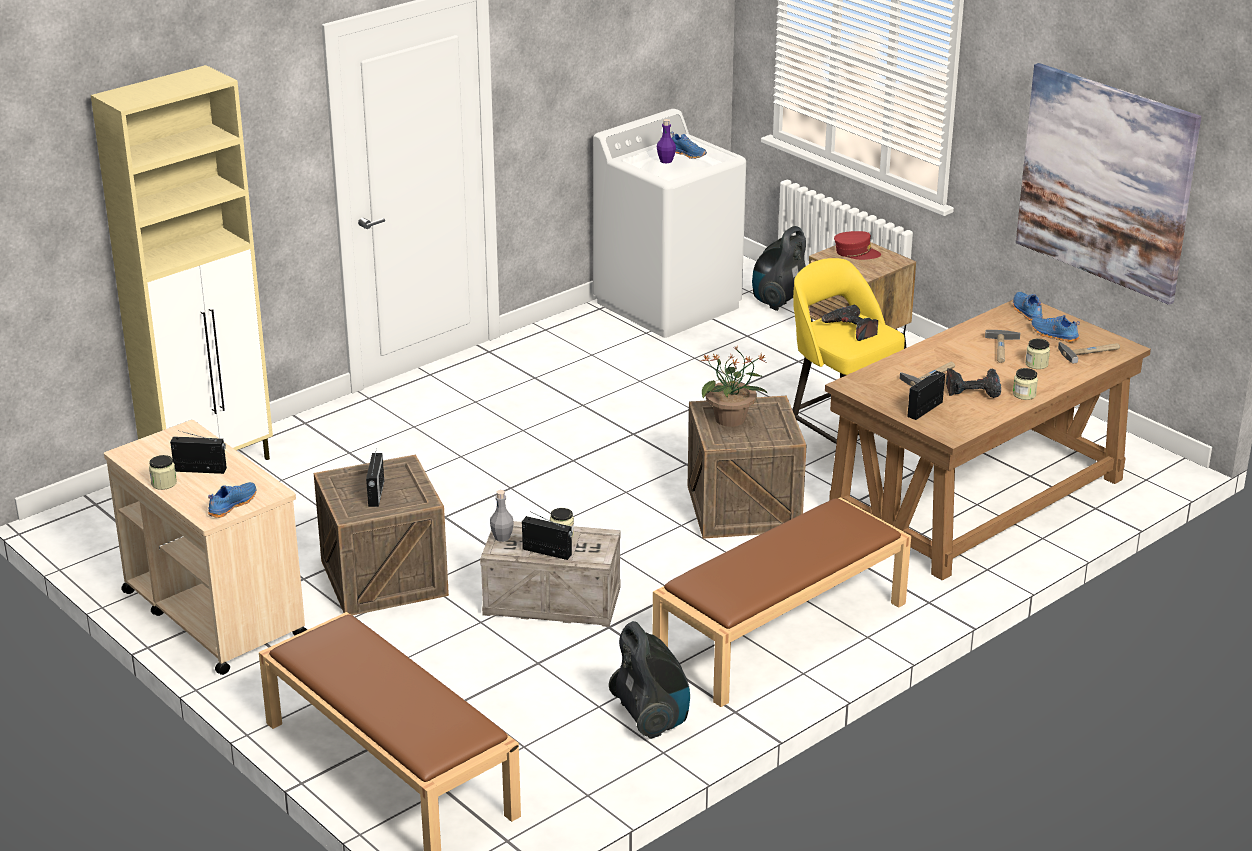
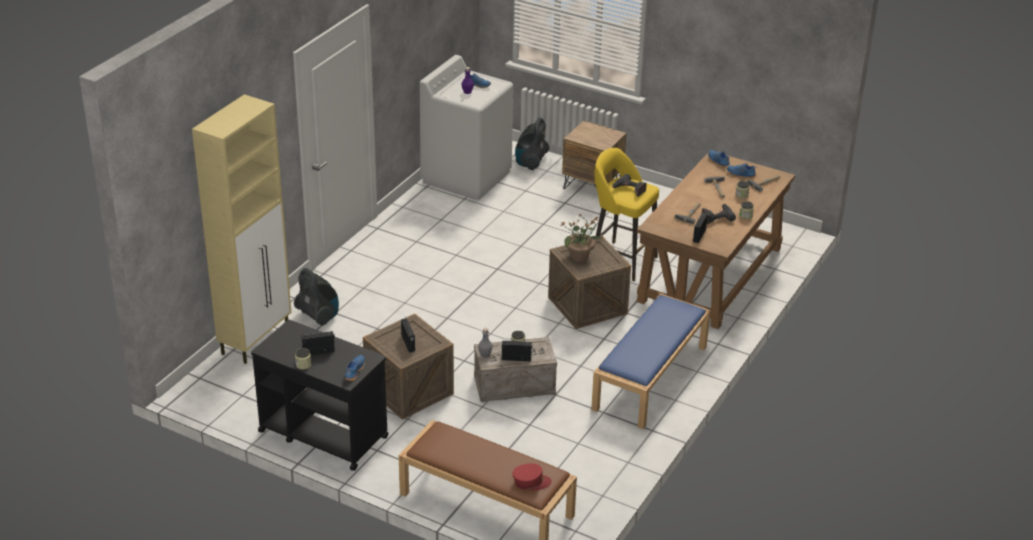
camera: 20 degrees left, 5 degrees up
beige cart [104,420,307,675] -> black cart [251,320,389,471]
vacuum cleaner [609,621,690,739] -> vacuum cleaner moved to [294,268,339,326]
brown bench [653,497,911,707] -> blue bench [591,294,711,429]
red cap [834,231,881,260] -> red cap moved to [512,463,552,491]
picture [1016,63,1201,305] -> none

